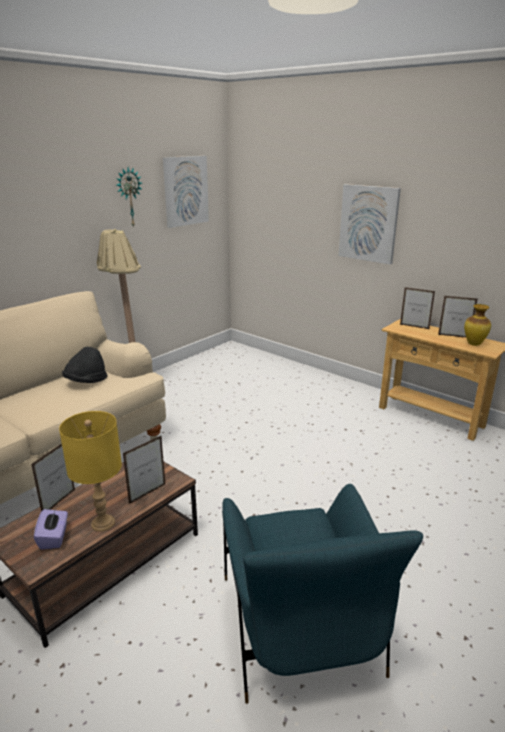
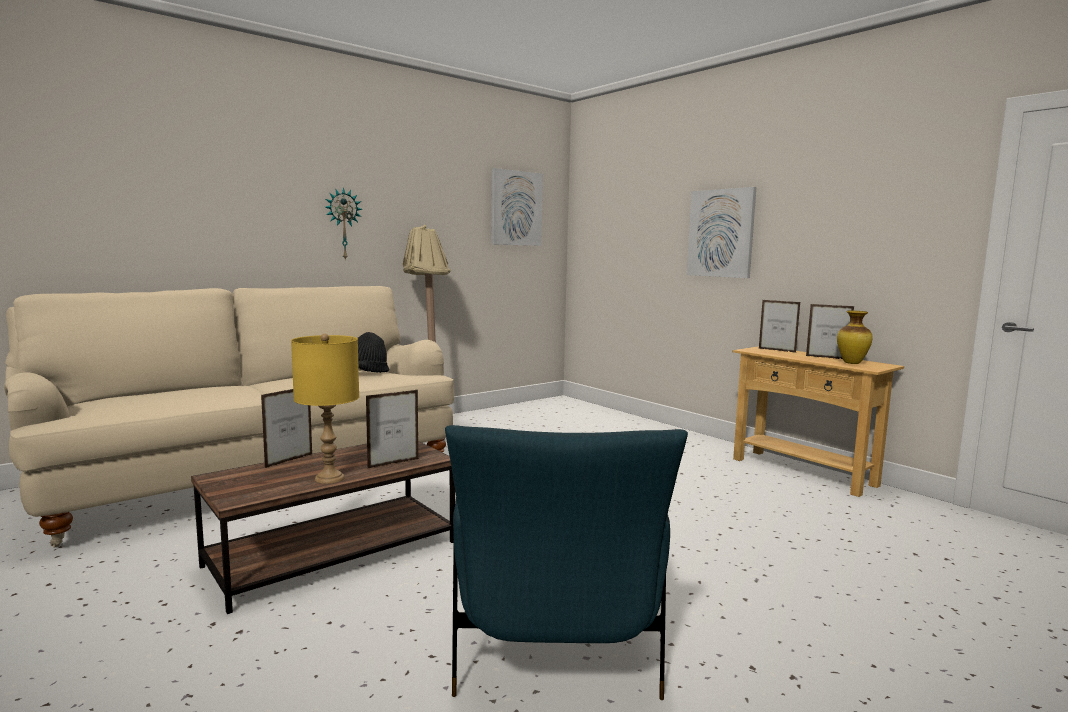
camera: 10 degrees right, 15 degrees down
purple tissue box [34,509,68,550] -> none
wall clock [116,167,142,228] -> wall clock moved to [325,187,362,261]

